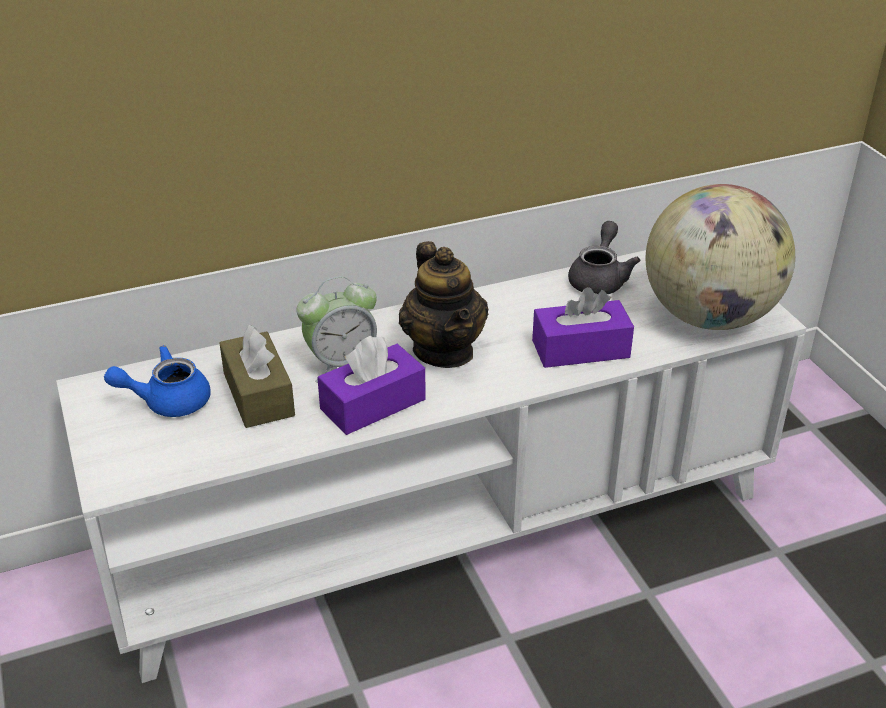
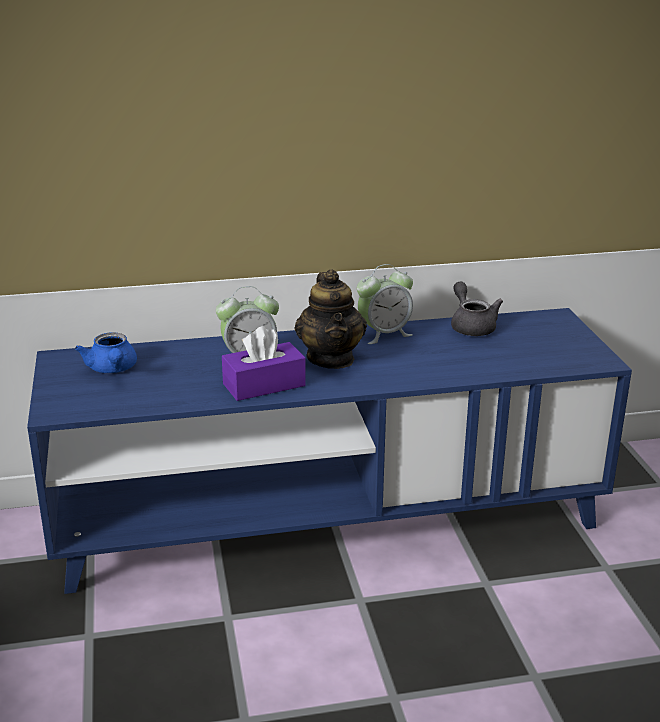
camera: 10 degrees right, 10 degrees down
white tv stand [56,250,807,683] -> blue tv stand [27,308,632,594]
blue teapot [104,345,211,417] -> blue teapot turned 105 degrees counterclockwise [75,332,137,373]
brown tissue box [219,325,295,428] -> none
purple tissue box [532,287,634,368] -> none
grey teapot [568,221,640,294] -> grey teapot turned 45 degrees counterclockwise [451,282,503,336]
globe [646,184,795,330] -> none
none -> alarm clock [357,264,413,344]

